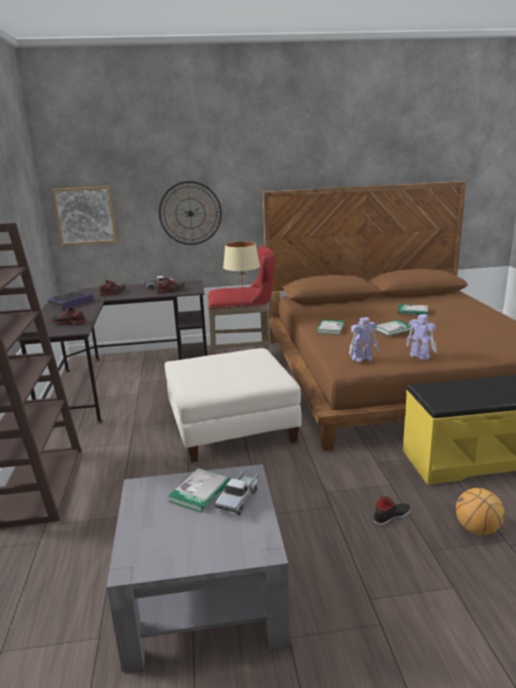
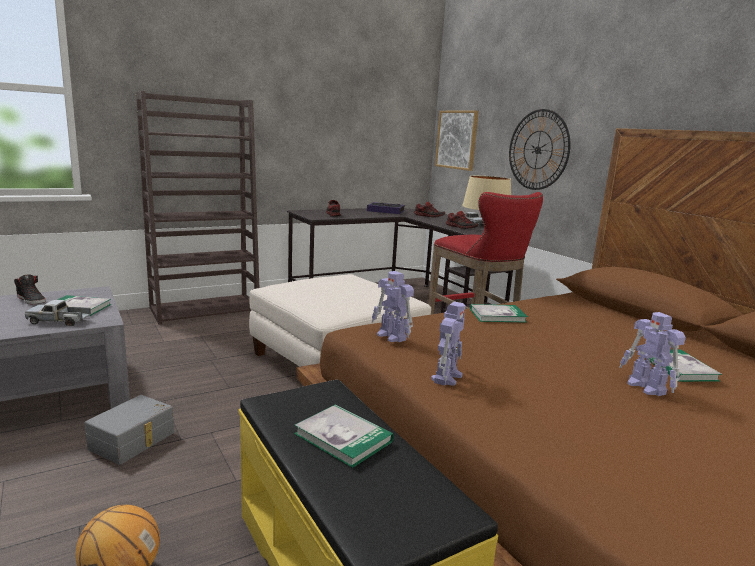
camera: 65 degrees right, 5 degrees down
black shoe [373,495,411,526] -> black shoe moved to [14,275,46,304]
book [374,320,411,336] -> book moved to [294,405,394,468]
none -> grey storage box [85,395,174,465]
none -> toy robot [620,312,686,396]

